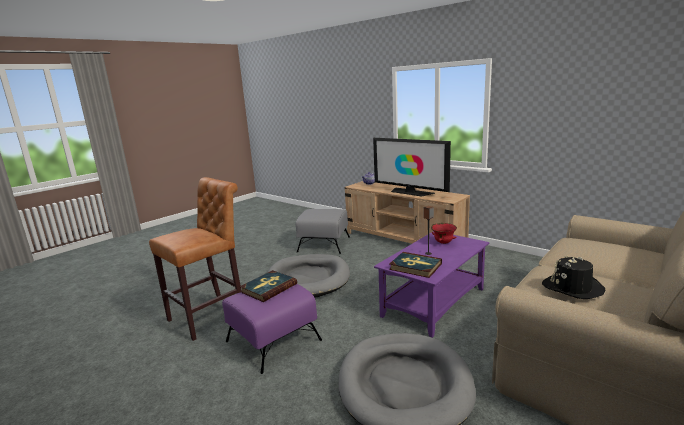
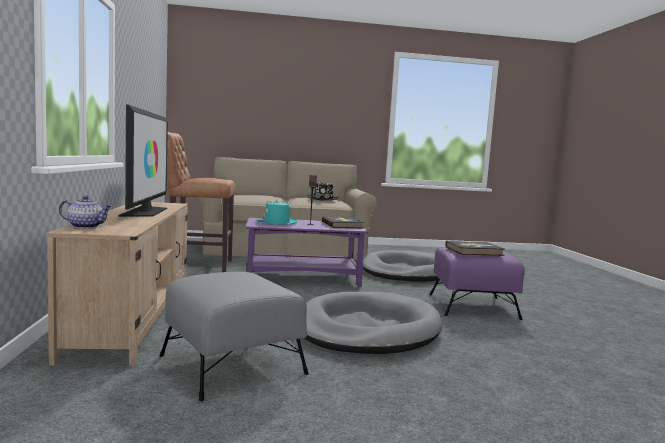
camera: 140 degrees left, 10 degrees down
brown stool [149,177,242,341] -> brown stool moved to [167,132,236,272]
red bowl [431,223,457,244] -> turquoise hat [256,200,297,225]

